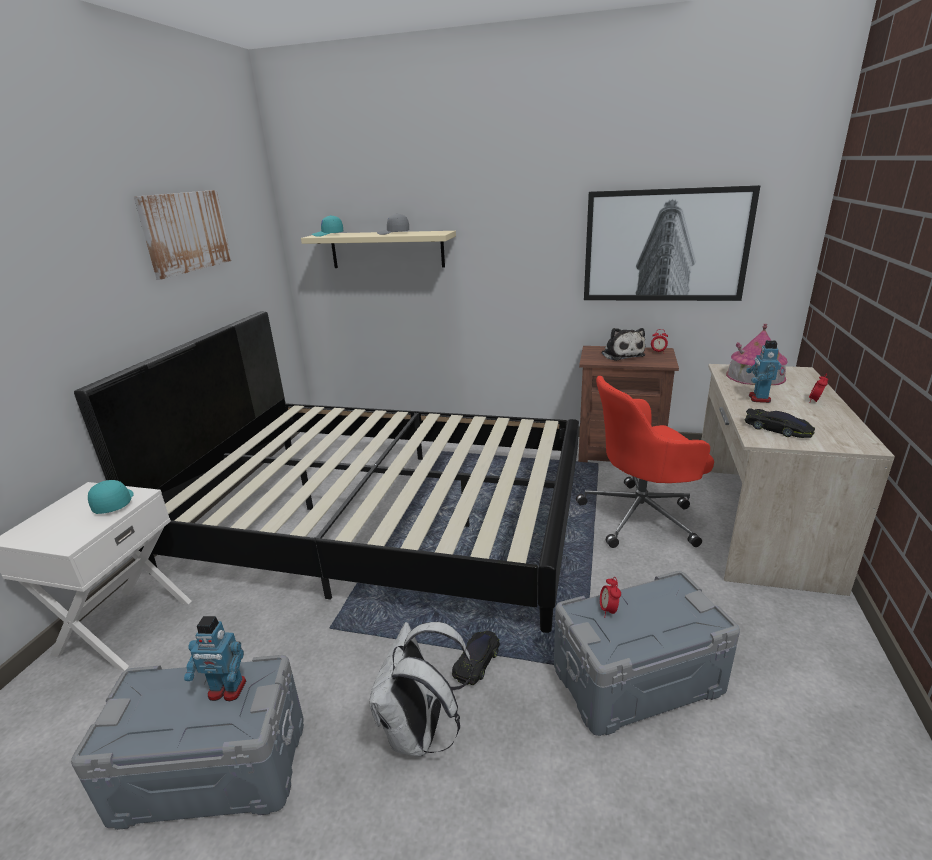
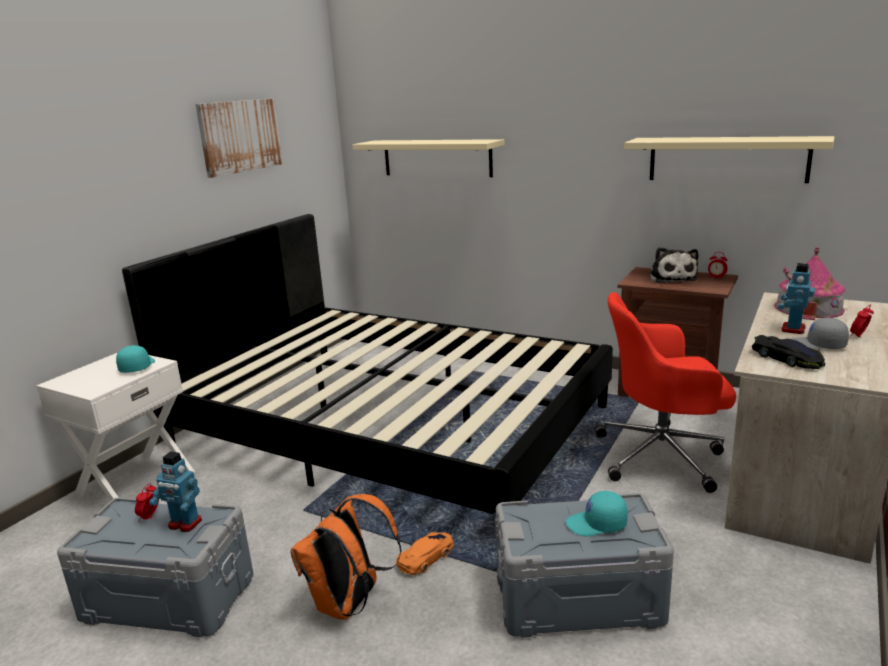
camera: 15 degrees right, 5 degrees down
turquoise cap [311,215,343,237] -> turquoise cap moved to [566,491,628,536]
white backpack [370,622,473,757] -> orange backpack [290,494,402,620]
grey cap [377,213,409,235] -> grey cap moved to [790,317,849,349]
black toy car [452,630,500,685] -> orange toy car [396,532,454,575]
picture [584,185,761,301] -> beige shelf [624,136,835,183]
alarm clock [600,577,621,617] -> alarm clock moved to [135,483,159,522]

